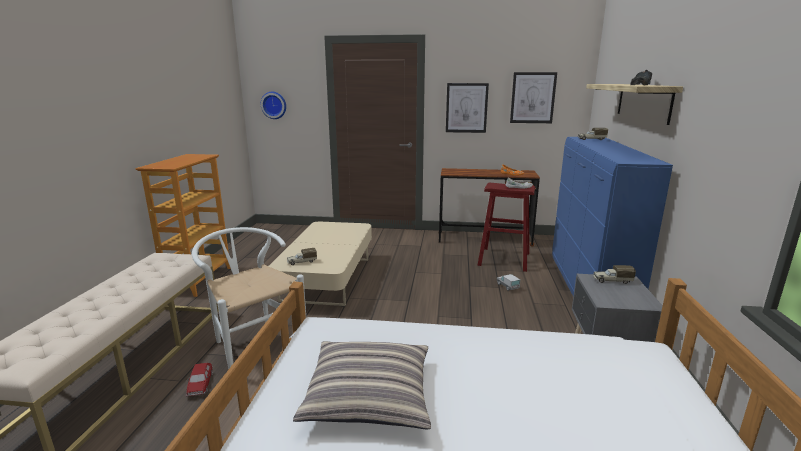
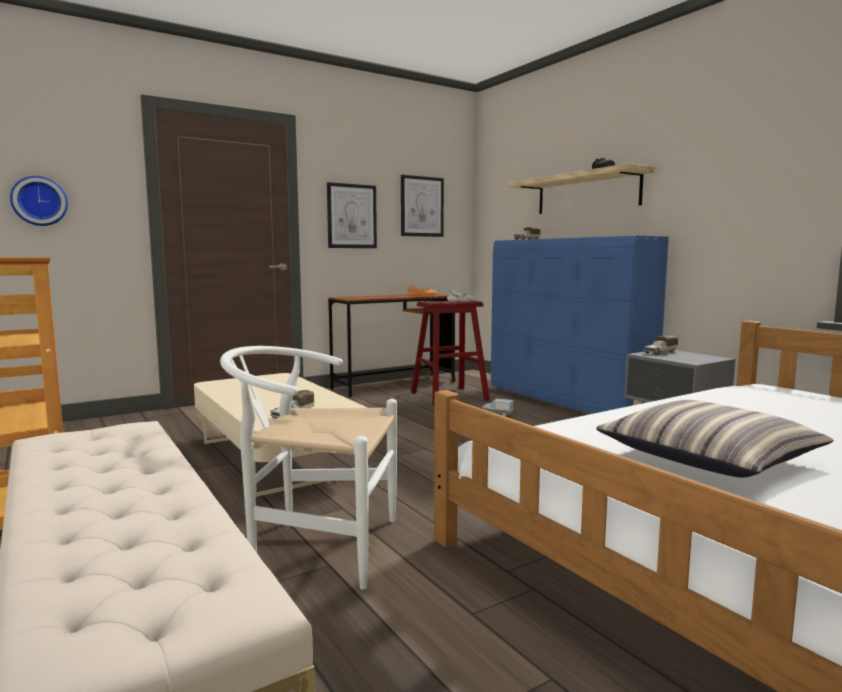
camera: 40 degrees left, 10 degrees down
toy car [186,363,213,396] -> none

